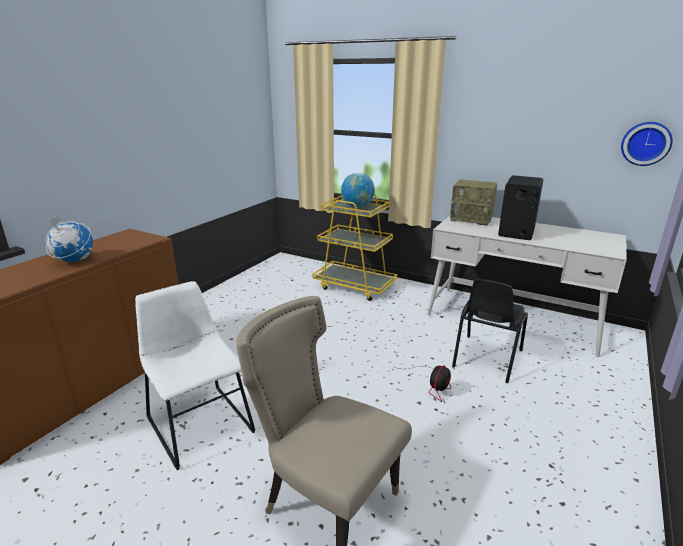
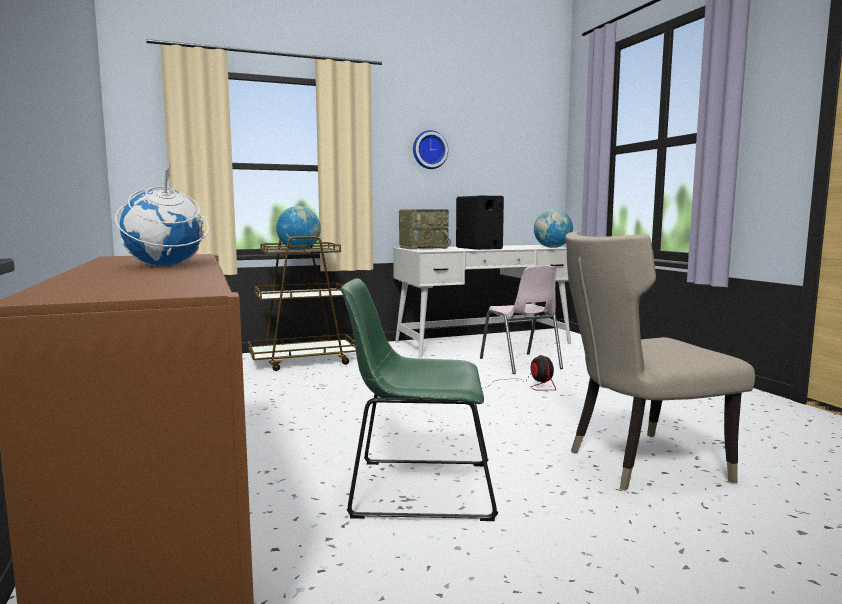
camera: 50 degrees left, 15 degrees down
white chair [135,281,255,470] -> green chair [341,278,498,521]
yellow cart [312,194,397,301] -> brown cart [248,236,356,371]
black chair [452,279,528,383] -> pink chair [480,265,563,374]
wall clock [621,122,673,166] -> wall clock moved to [413,130,448,169]
none -> globe [534,209,573,248]

